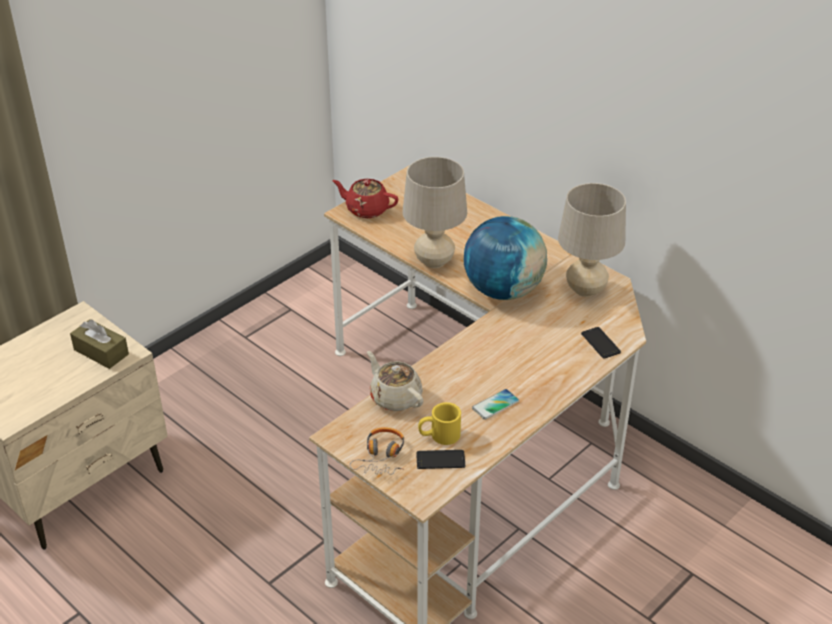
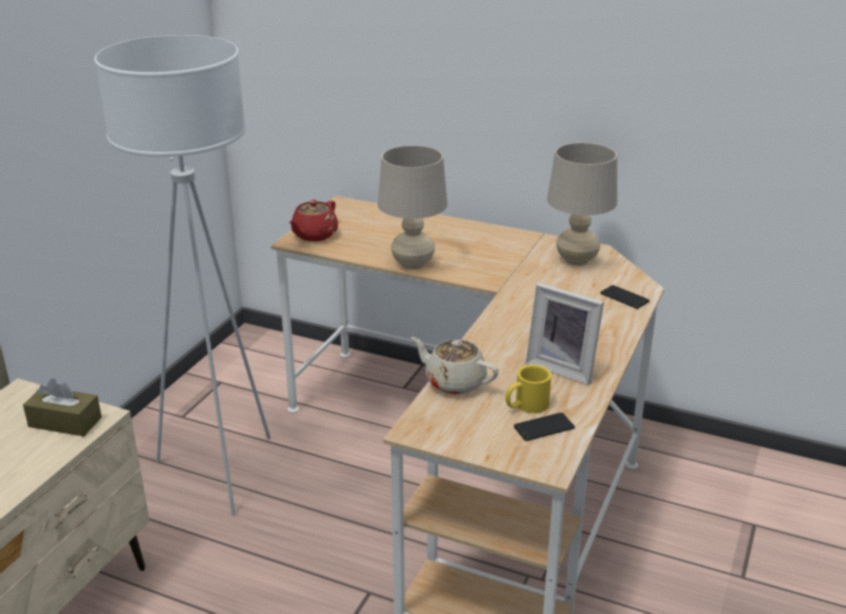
camera: 20 degrees left, 10 degrees down
red teapot [332,179,398,218] -> red teapot turned 60 degrees counterclockwise [289,200,338,241]
headphones [350,427,404,475] -> none
globe [464,216,547,300] -> none
phone [472,389,519,420] -> picture frame [526,283,604,385]
none -> white floor lamp [95,35,271,515]

